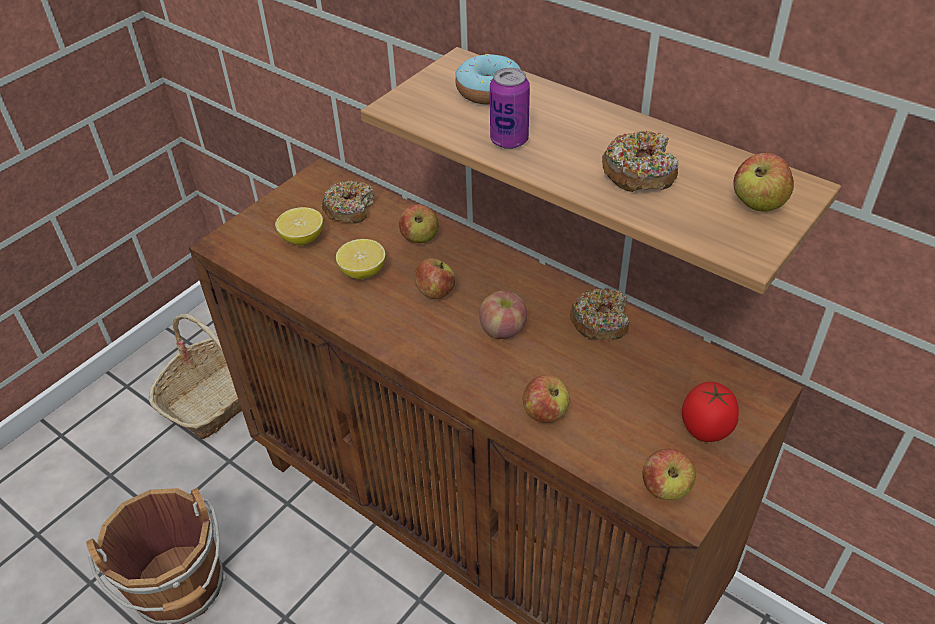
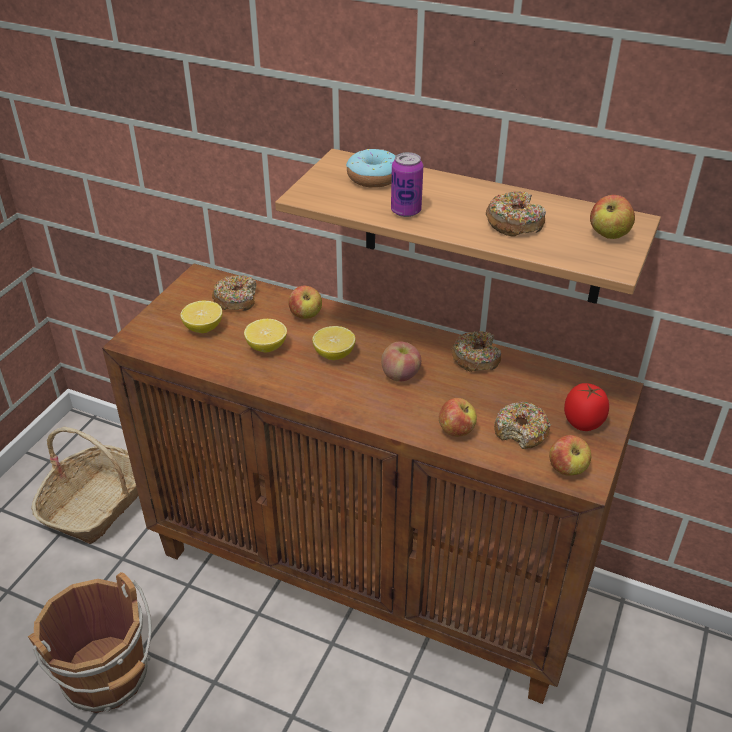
camera: 15 degrees left, 5 degrees down
apple [414,258,455,299] -> lemon [312,326,355,360]
none -> donut [494,402,551,449]

